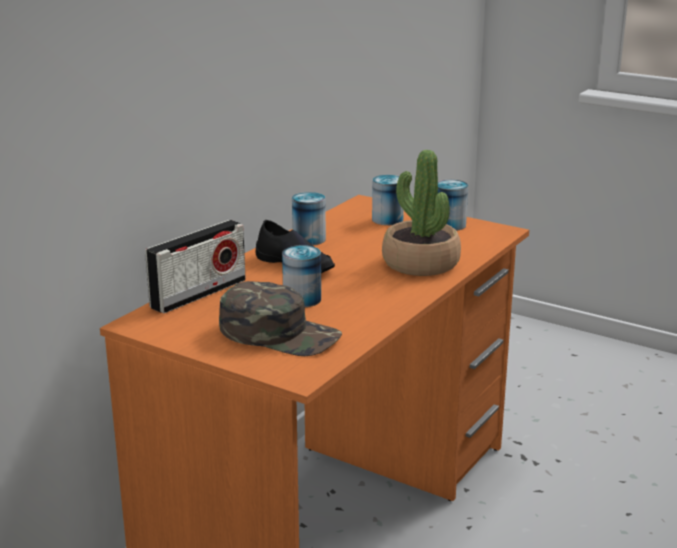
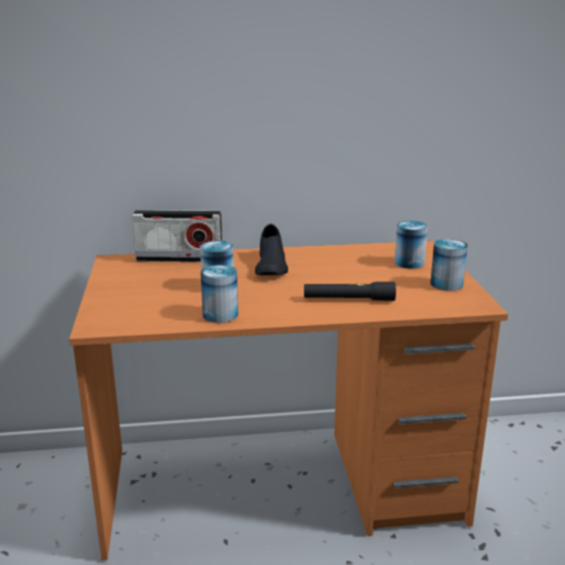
camera: 50 degrees right, 0 degrees up
green cap [219,281,342,356] -> none
can [292,192,326,245] -> can moved to [201,265,238,323]
potted plant [382,150,461,276] -> black flashlight [304,282,396,301]

